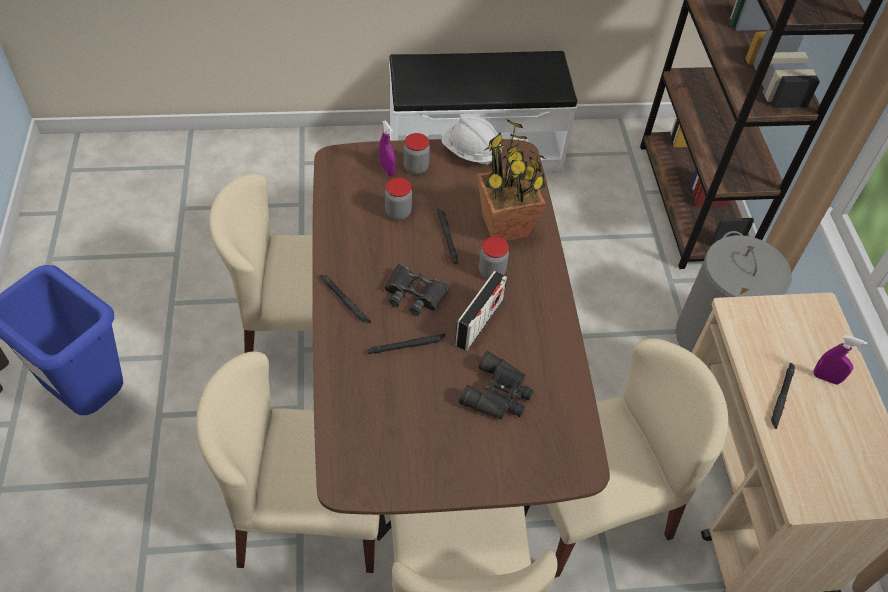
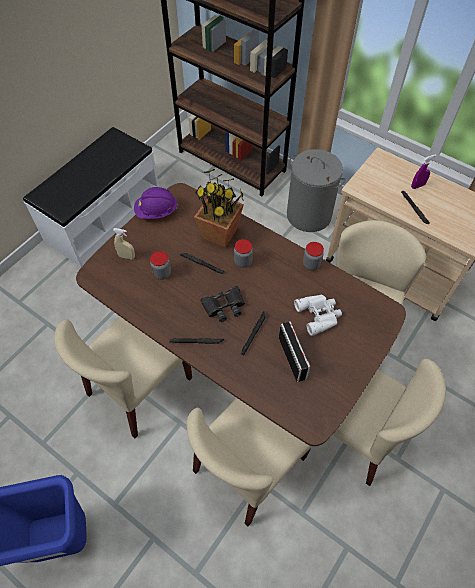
camera: 45 degrees left, 5 degrees up
purple spray bottle [379,121,396,176] -> beige spray bottle [113,228,135,259]
jar [404,133,430,174] -> jar moved to [303,242,324,270]
white hard hat [441,116,502,165] -> purple hard hat [134,187,178,219]
radio [455,271,507,351] -> radio moved to [279,321,310,382]
black binoculars [459,351,534,419] -> white binoculars [294,295,342,336]

